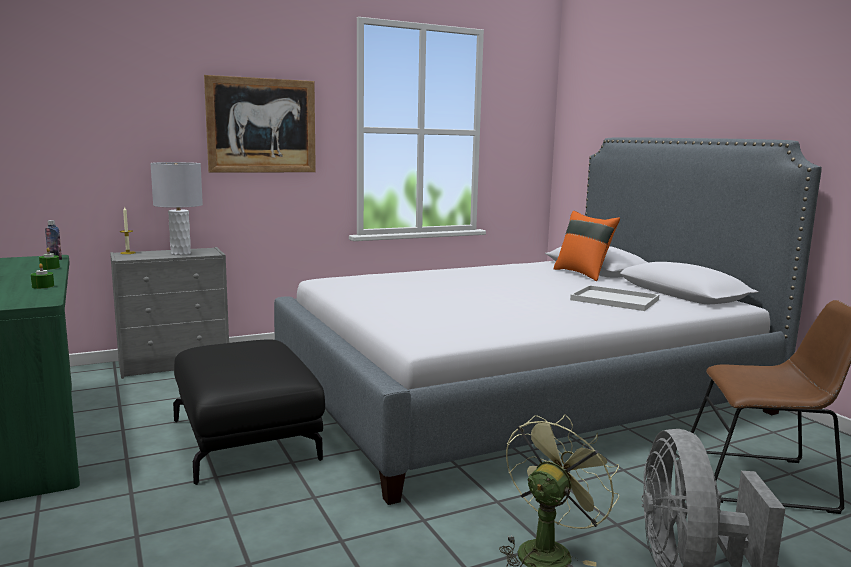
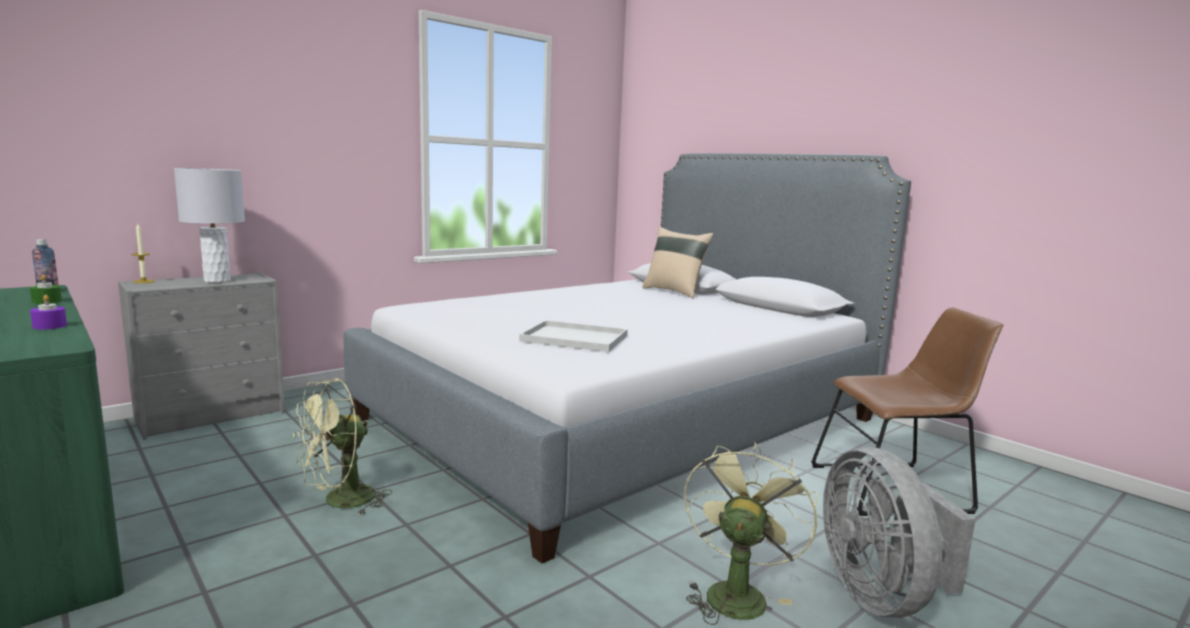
camera: 15 degrees left, 0 degrees up
green candle [31,263,54,289] -> purple candle [30,295,67,330]
black ottoman [173,339,325,485] -> green fan [293,378,392,515]
picture [204,75,316,173] -> none
orange pillow [554,211,620,281] -> beige pillow [642,227,714,299]
white tray [570,285,659,311] -> white tray moved to [519,320,628,352]

